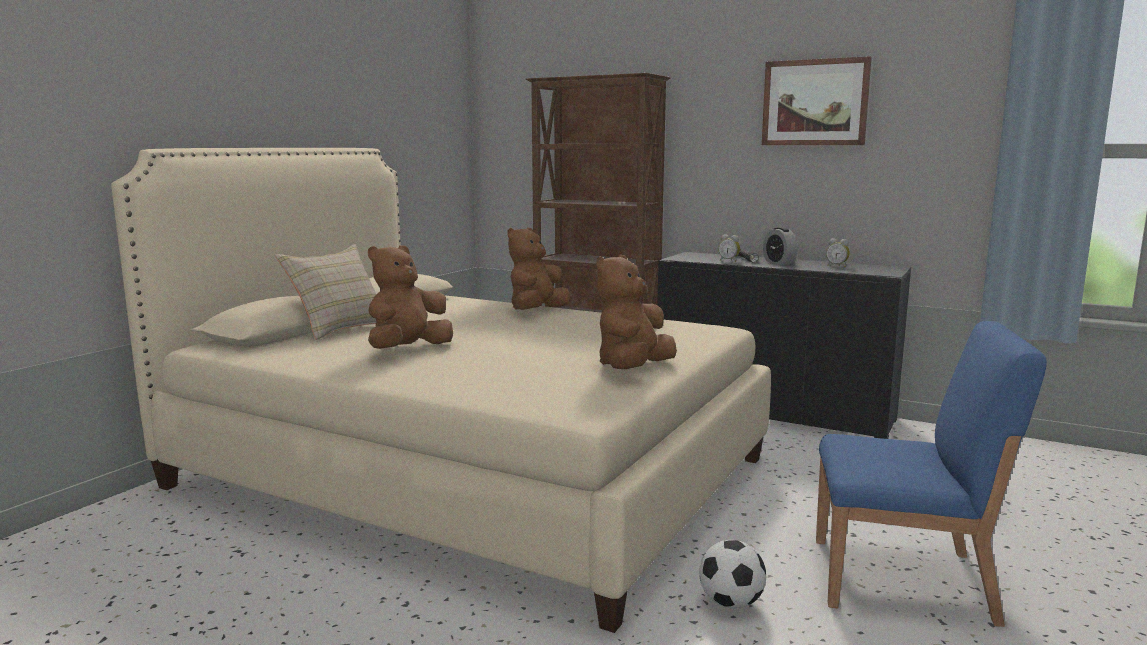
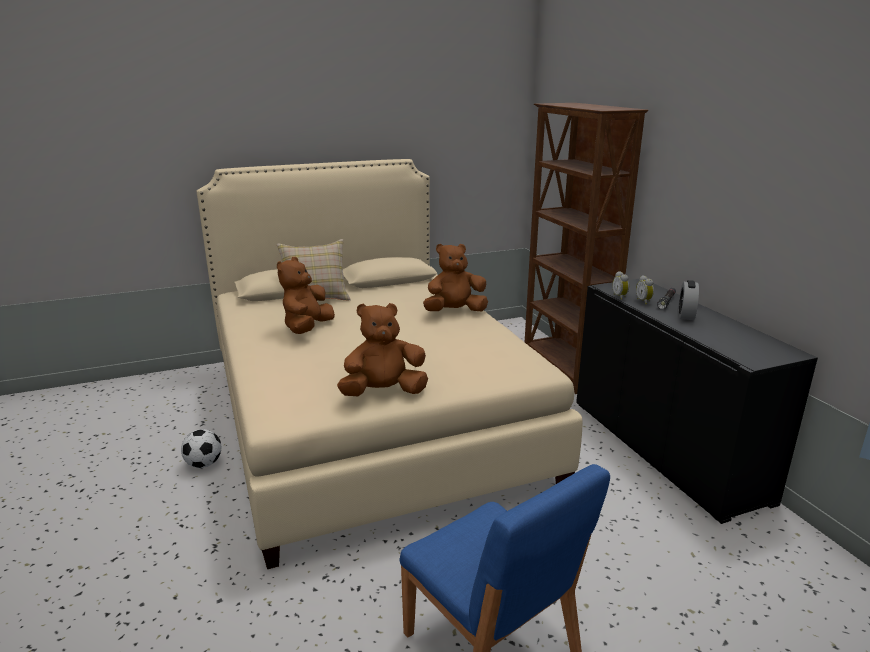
camera: 40 degrees right, 10 degrees up
brown plush toy [368,245,453,349] -> brown plush toy turned 60 degrees counterclockwise [277,257,335,334]
football [699,540,766,609] -> football moved to [181,429,221,468]
picture [762,56,872,145] -> none
alarm clock [826,238,850,267] -> alarm clock moved to [612,271,629,300]

